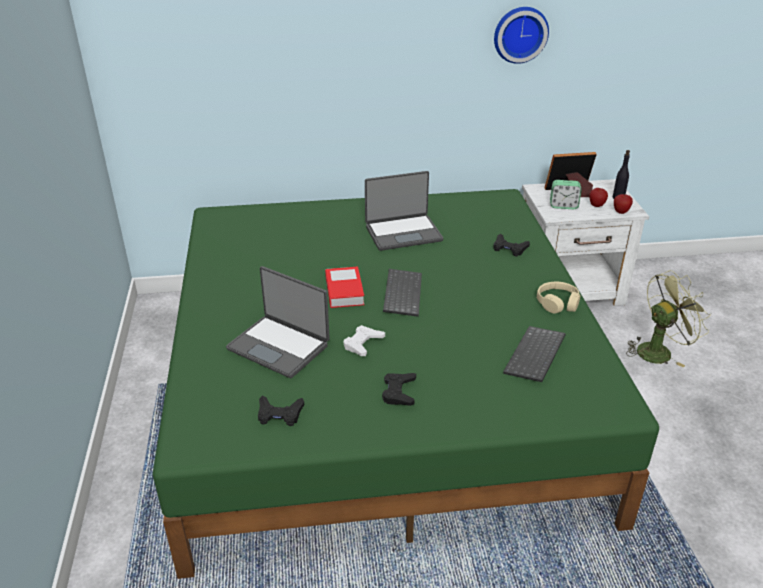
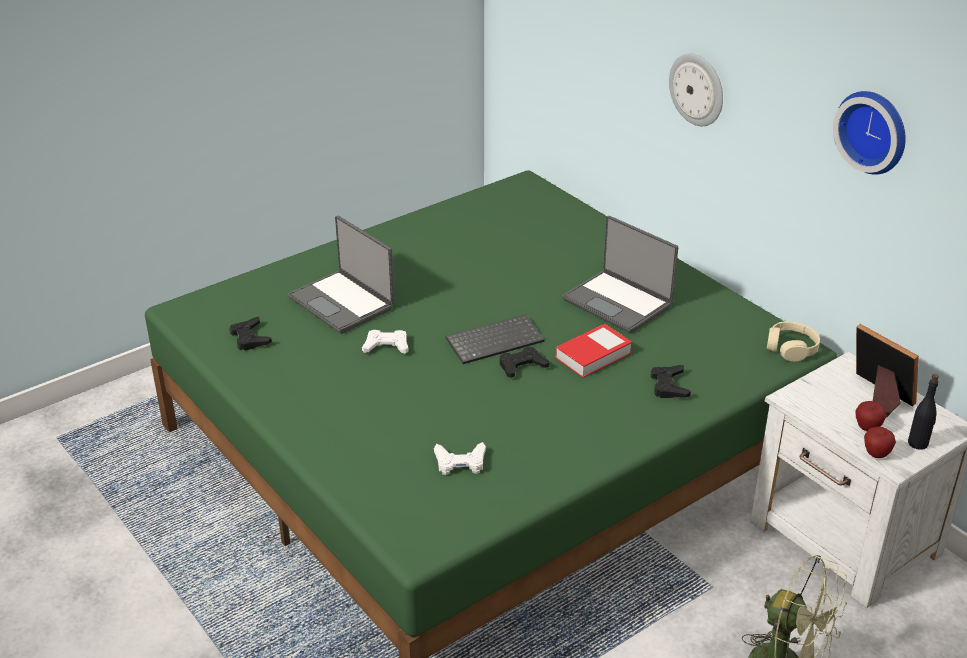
camera: 60 degrees right, 0 degrees up
laptop [226,266,330,378] -> laptop turned 45 degrees counterclockwise [288,216,395,334]
book [325,267,364,308] -> book moved to [555,324,632,378]
black game controller [382,373,416,406] -> black game controller moved to [500,347,550,378]
keyboard [503,326,565,382] -> white game controller [434,442,486,475]
beige headphones [537,282,580,314] -> beige headphones moved to [767,321,820,361]
alarm clock [550,180,582,209] -> none
none -> wall clock [669,53,723,126]

